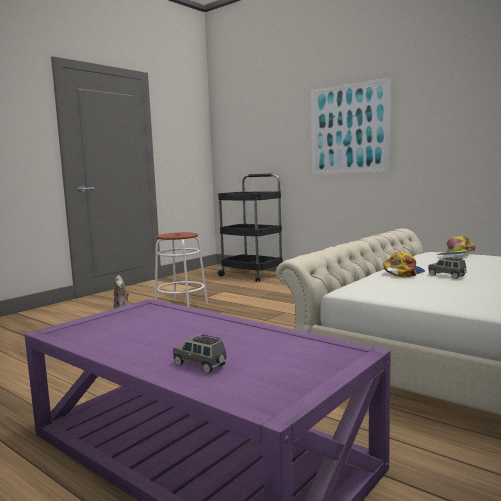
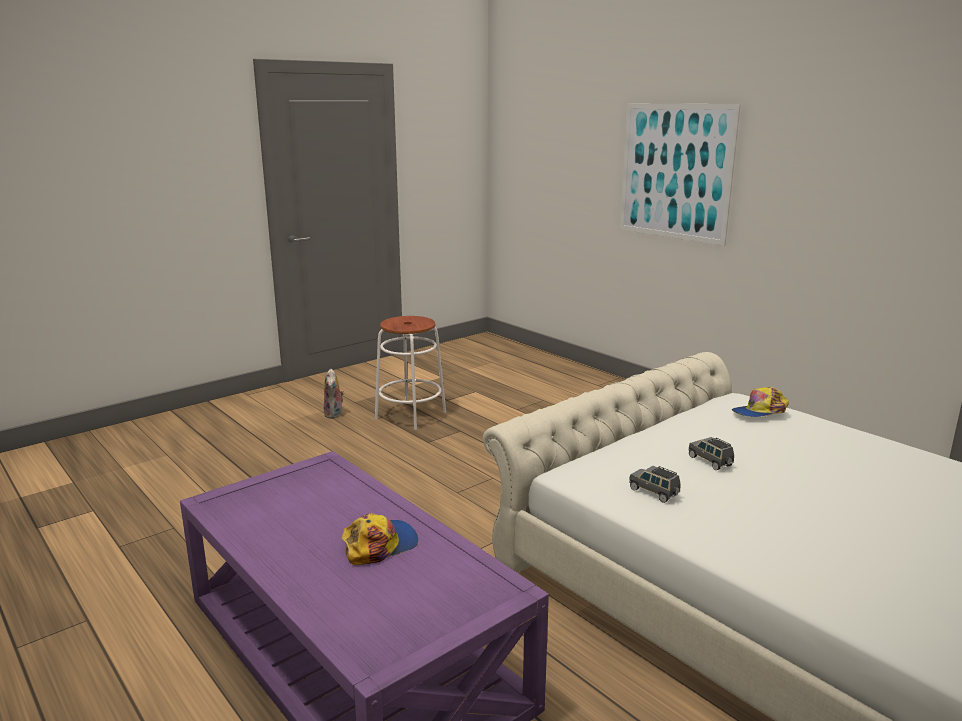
camera: 10 degrees right, 10 degrees up
grey toy car [173,334,227,374] -> grey toy car moved to [629,466,680,503]
black cart [218,173,283,282] -> none
cap [383,252,425,277] -> cap moved to [341,513,418,565]

